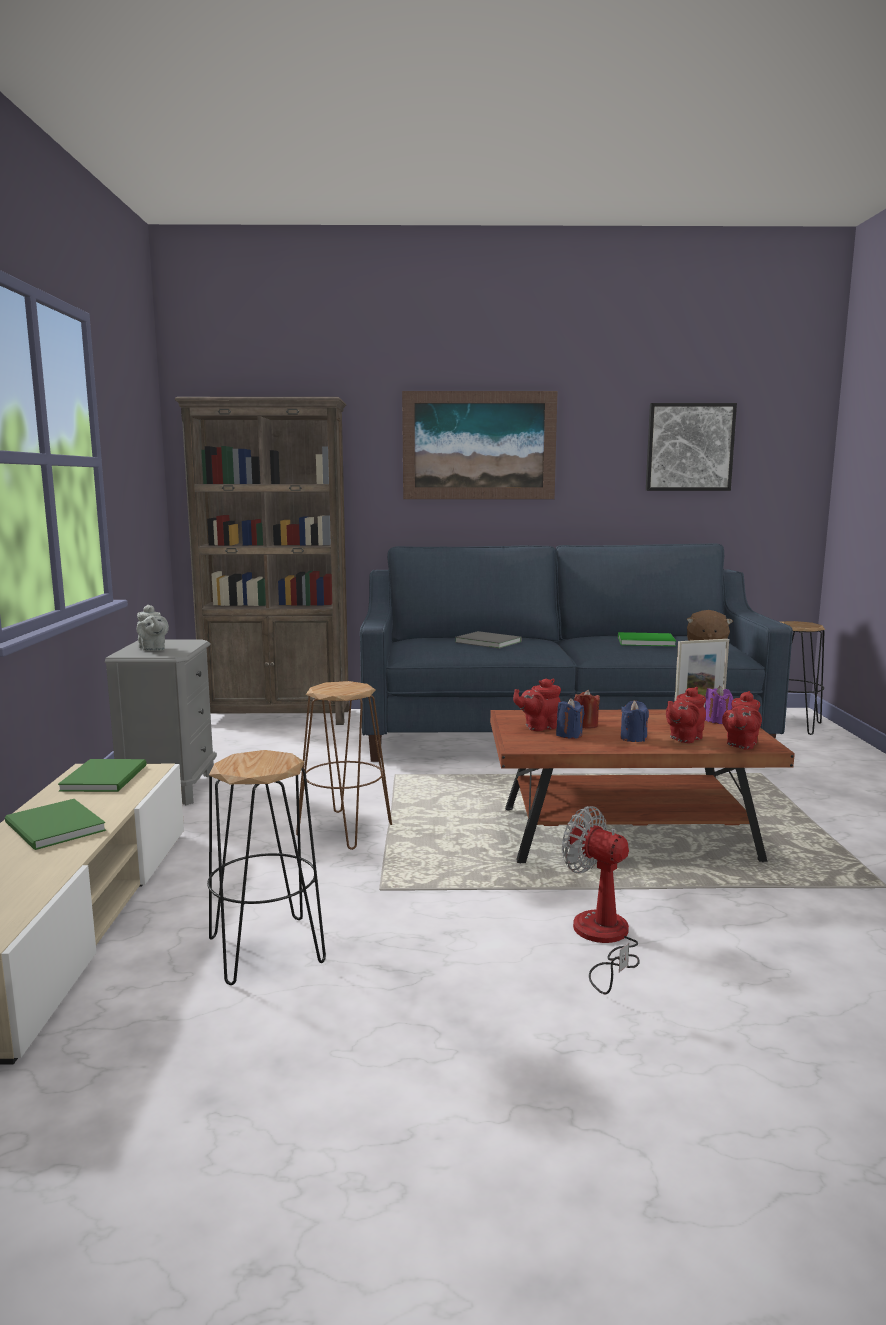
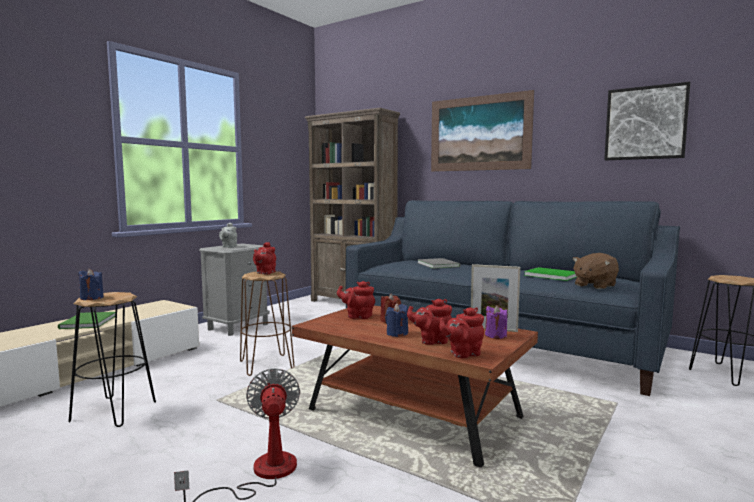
camera: 35 degrees right, 5 degrees down
green book [58,759,147,792] -> none
blue candle [556,698,585,739] -> blue candle moved to [78,269,104,300]
none -> red teapot [253,242,276,274]

